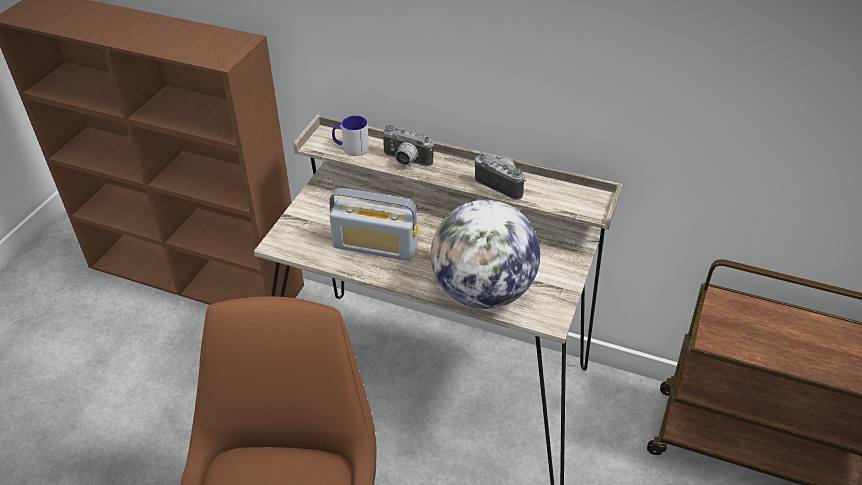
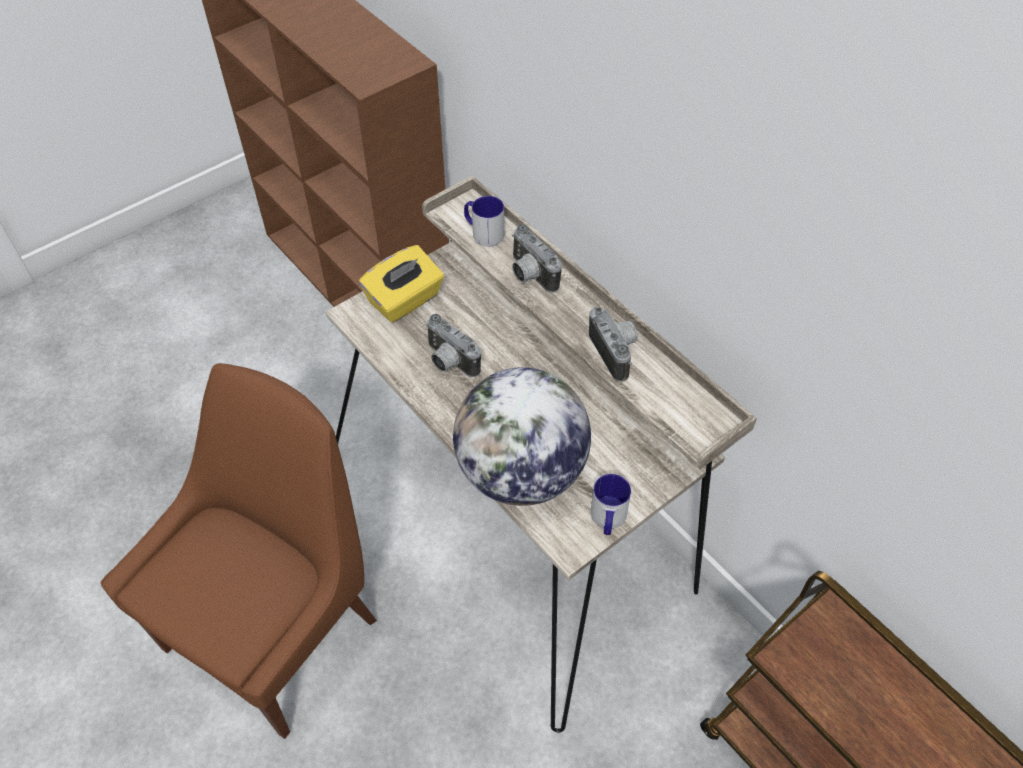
camera: 30 degrees right, 10 degrees up
radio [329,188,418,261] -> camera [425,314,481,377]
none -> yellow tissue box [359,245,444,323]
none -> mug [591,474,631,535]

